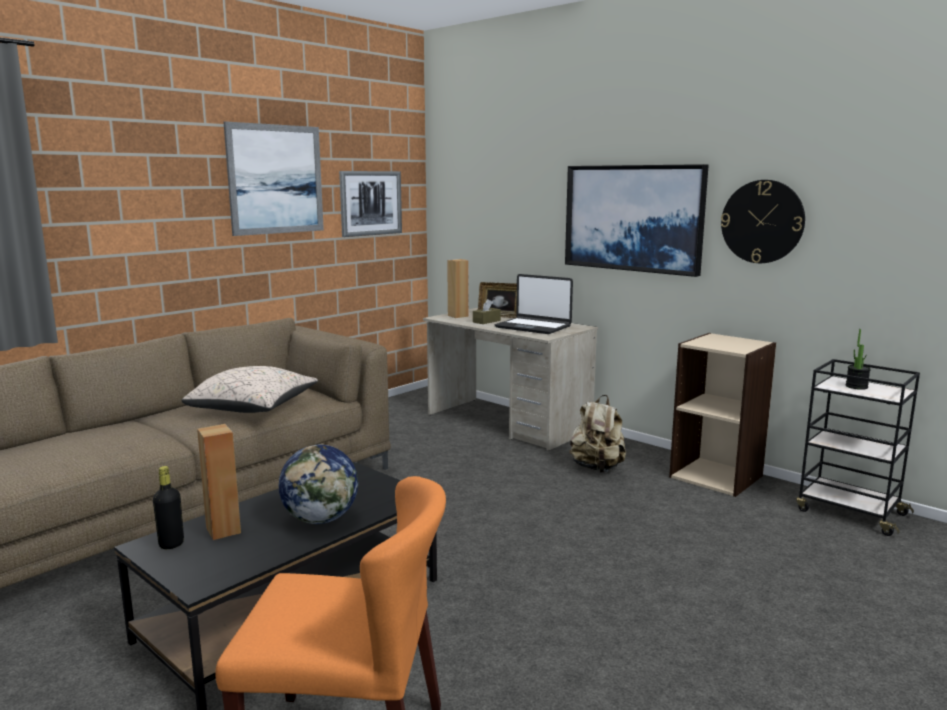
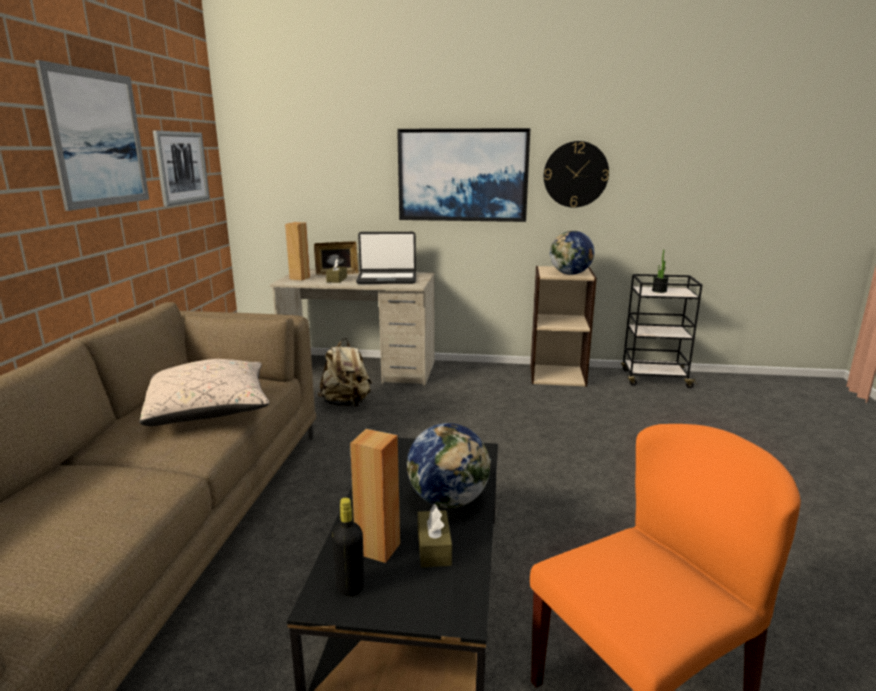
camera: 35 degrees left, 5 degrees up
beige backpack [569,395,626,473] -> beige backpack moved to [318,338,372,407]
none -> brown tissue box [418,504,452,567]
none -> globe [550,231,595,275]

